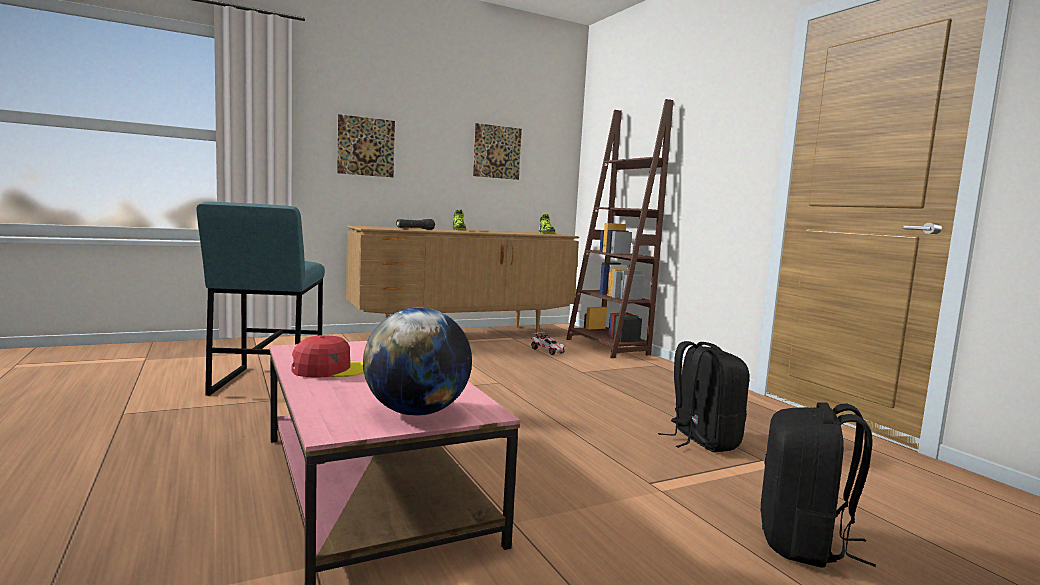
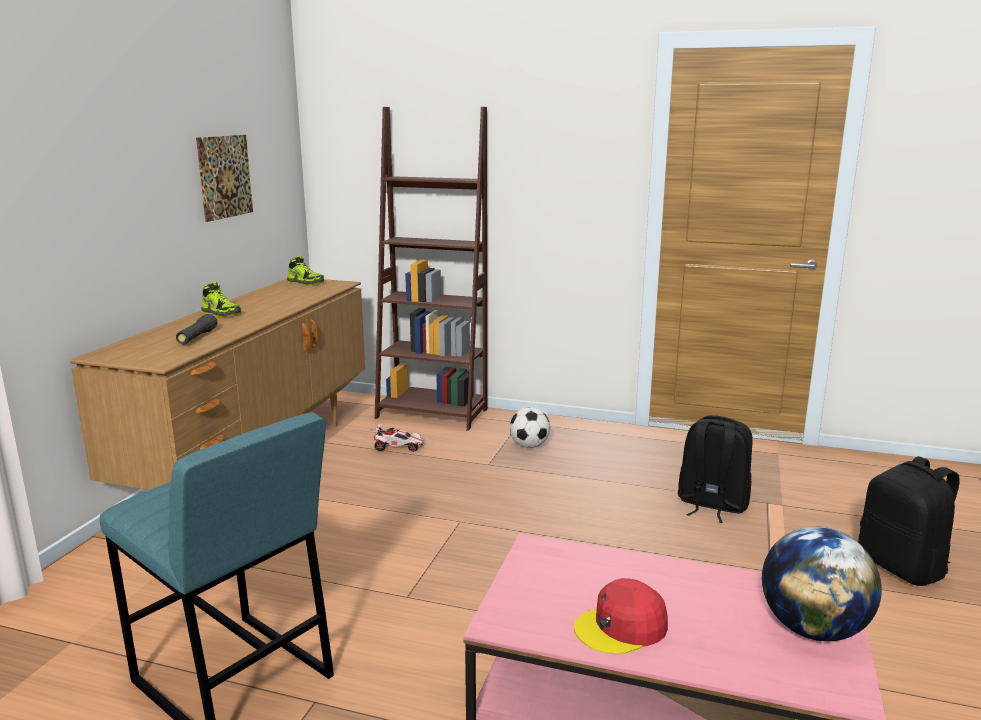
camera: 45 degrees left, 10 degrees up
red cap [292,335,364,378] -> red cap turned 135 degrees counterclockwise [574,578,668,654]
picture [337,114,395,177] -> none
none -> football [510,407,550,448]

